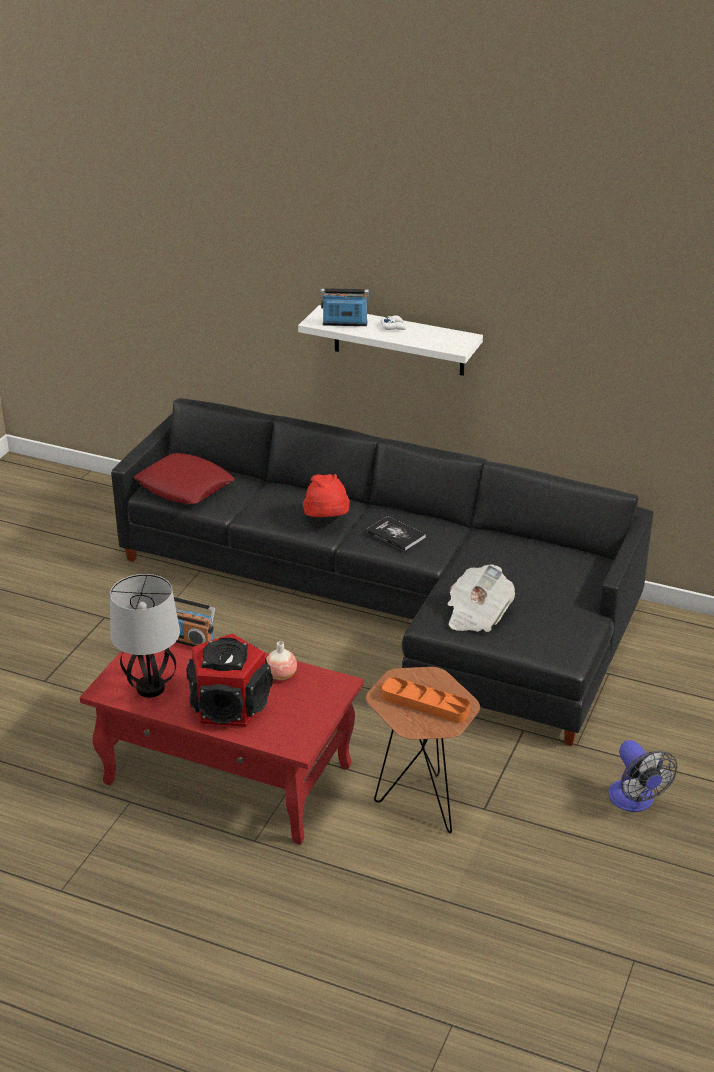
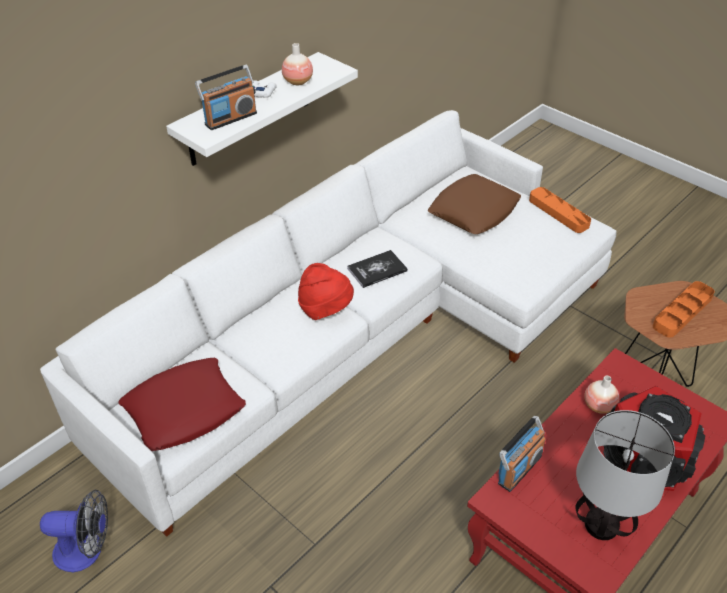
camera: 70 degrees left, 10 degrees up
black sofa [111,398,653,746] -> white sofa [40,110,617,537]
radio [320,288,370,326] -> radio turned 150 degrees counterclockwise [195,64,257,130]
newspaper [448,564,515,632] -> none
fan [609,740,678,812] -> fan moved to [40,490,108,572]
none -> vase [282,43,313,85]
none -> brown pillow [428,174,521,234]
none -> orange tray [529,187,591,233]

